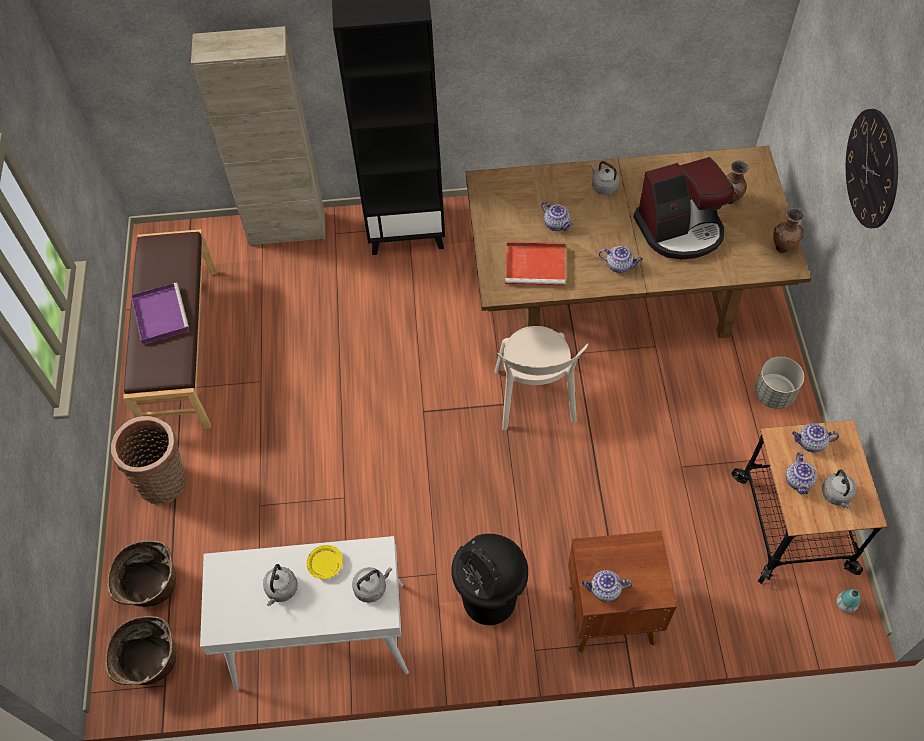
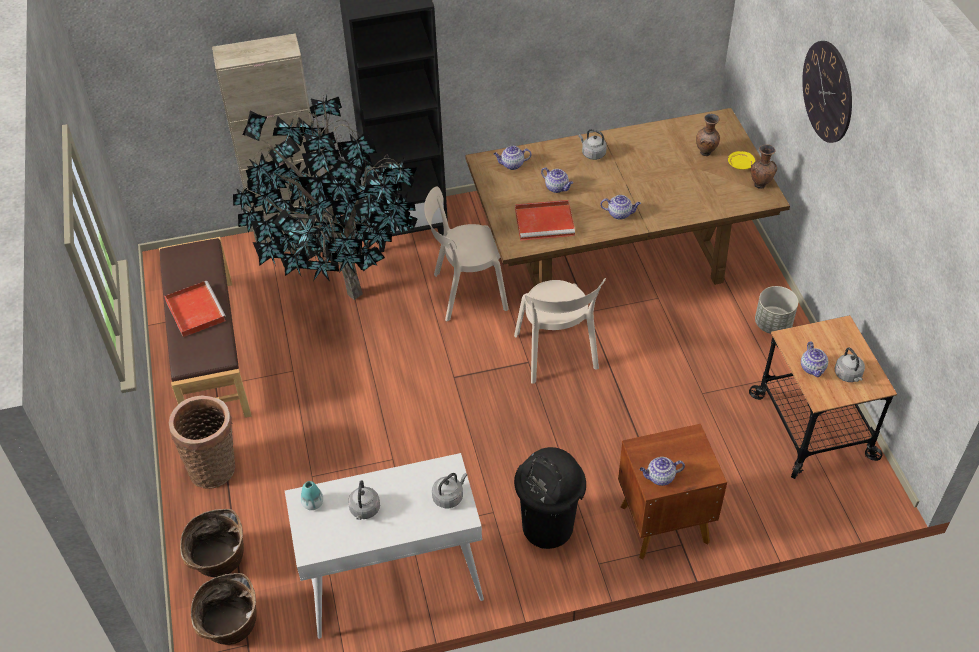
camera: 10 degrees left, 10 degrees down
purple tray [131,283,189,345] -> red tray [164,281,226,337]
yellow plate [307,545,343,579] -> yellow plate moved to [728,151,755,170]
coffee machine [634,157,734,259] -> none
teapot [792,423,839,453] -> teapot moved to [494,146,531,170]
vase [837,589,860,613] -> vase moved to [301,481,323,510]
none -> potted plant [233,94,418,300]
none -> beige chair [424,186,509,321]

